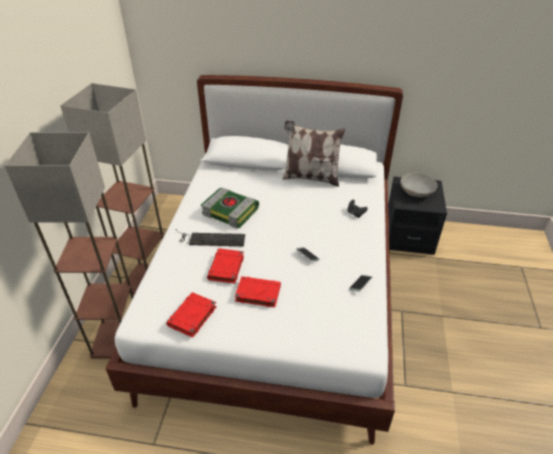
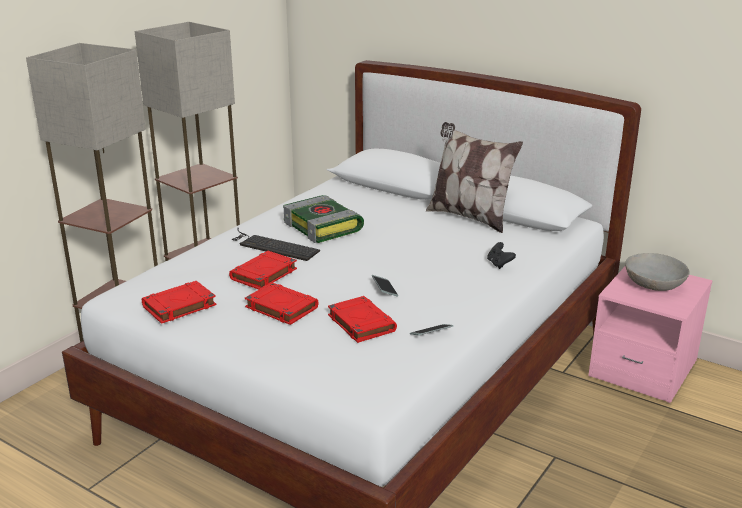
camera: 25 degrees right, 15 degrees down
black nightstand [388,177,447,255] -> pink nightstand [588,266,713,403]
none -> red book [328,296,397,343]

